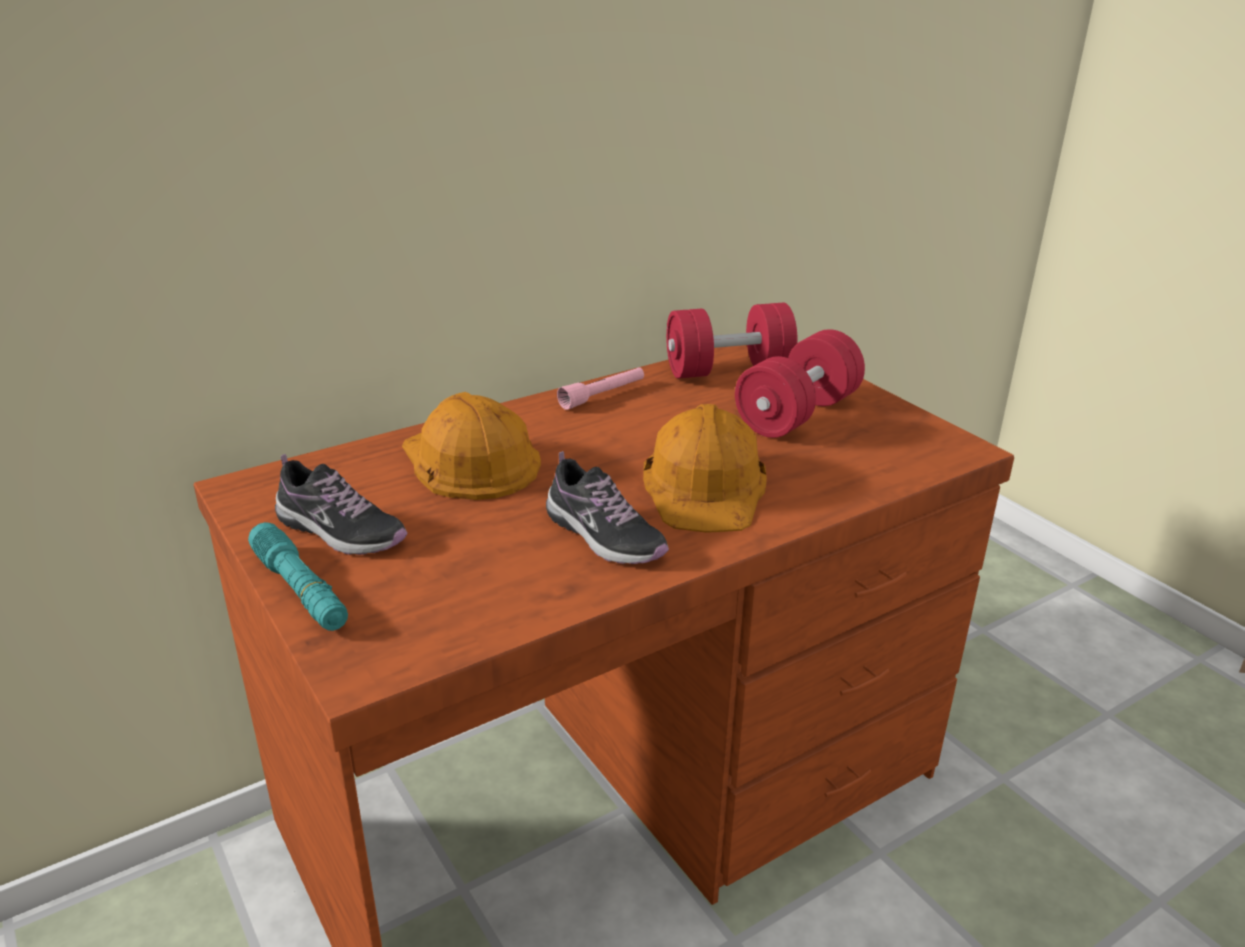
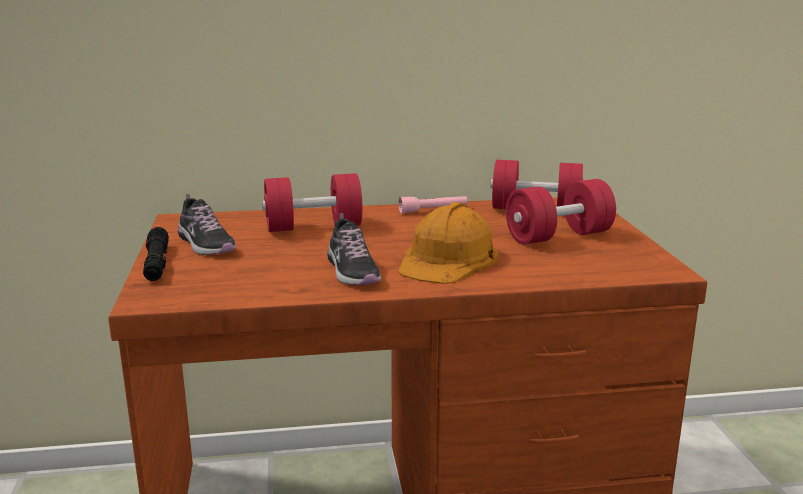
camera: 25 degrees right, 10 degrees down
turquoise flashlight [248,522,348,631] -> black flashlight [143,227,169,281]
orange hard hat [402,392,541,500] -> red dumbbell [262,173,362,232]

